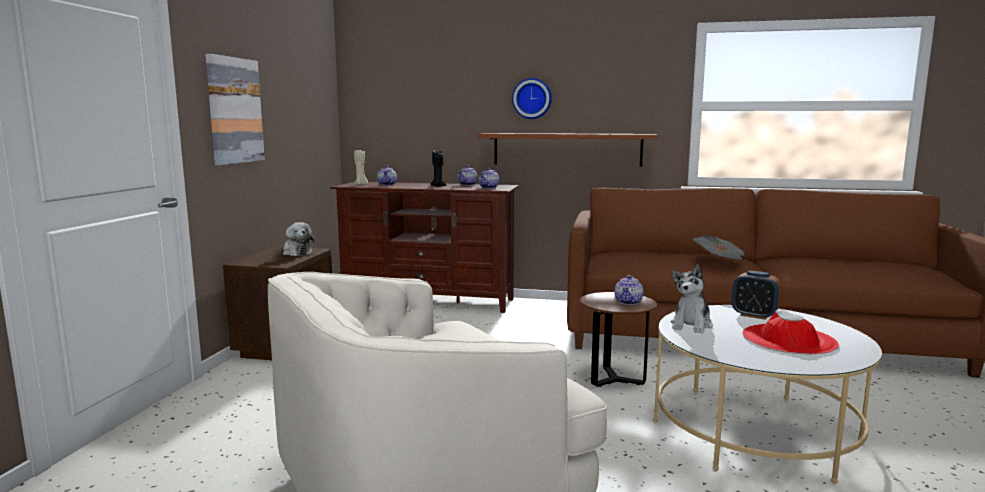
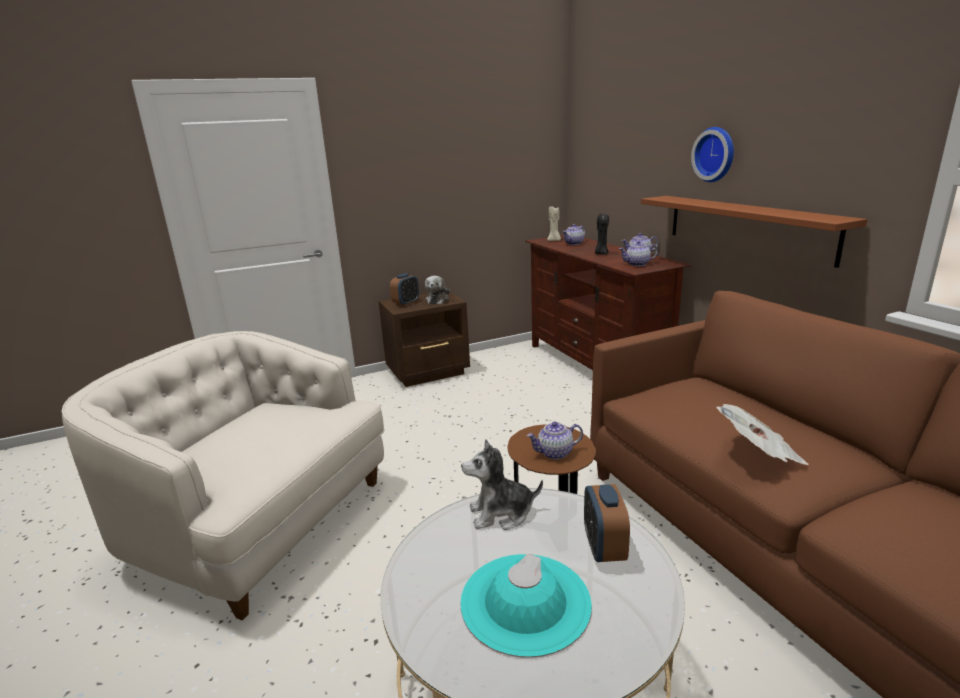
camera: 55 degrees right, 10 degrees up
picture [205,54,265,165] -> none
red hat [742,309,839,354] -> turquoise hat [460,554,592,658]
none -> alarm clock [390,273,419,306]

